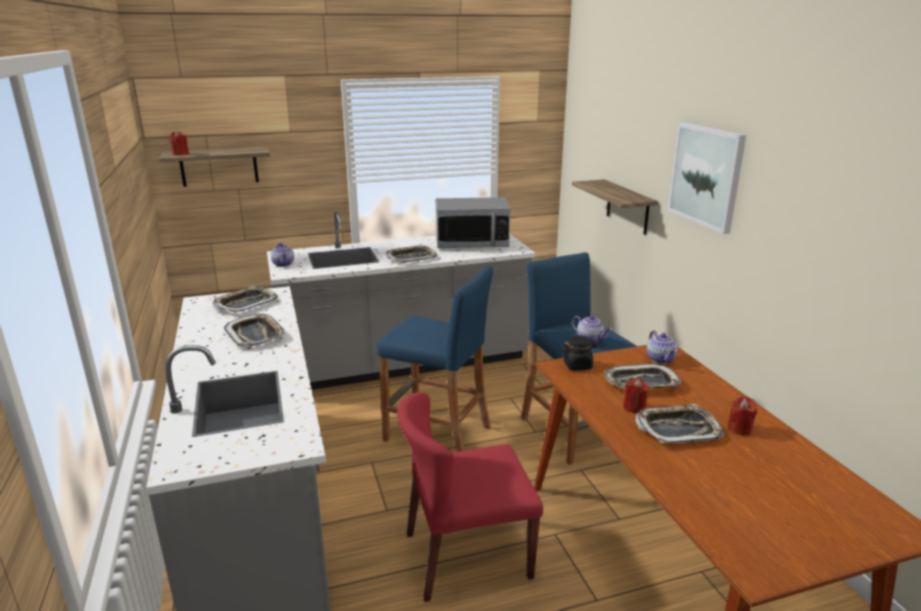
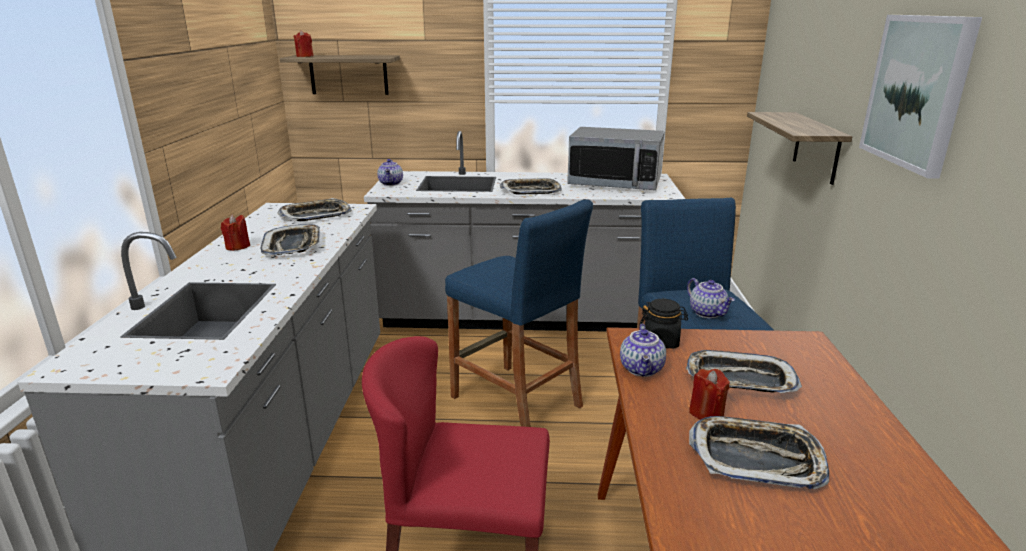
camera: 20 degrees right, 0 degrees up
teapot [647,330,677,364] -> teapot moved to [620,324,666,377]
red candle [728,396,757,436] -> red candle moved to [221,214,250,251]

